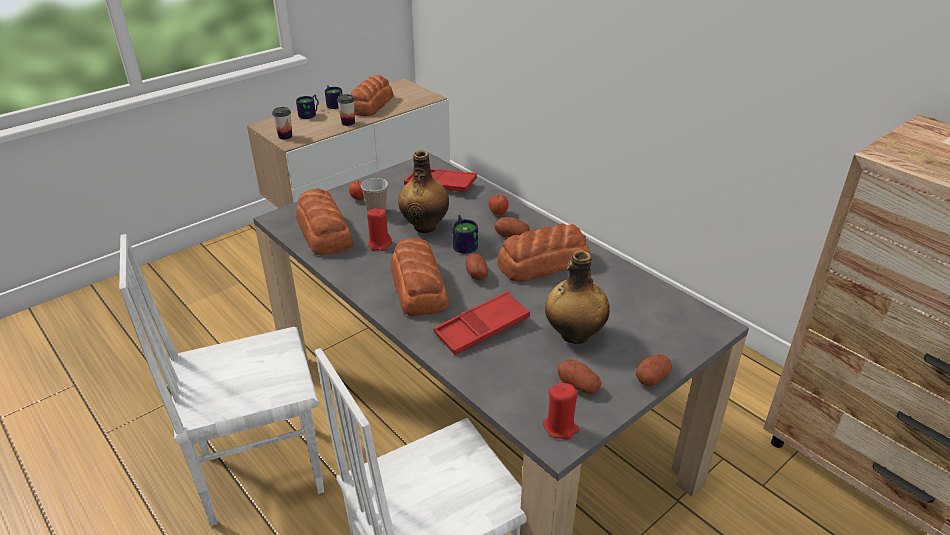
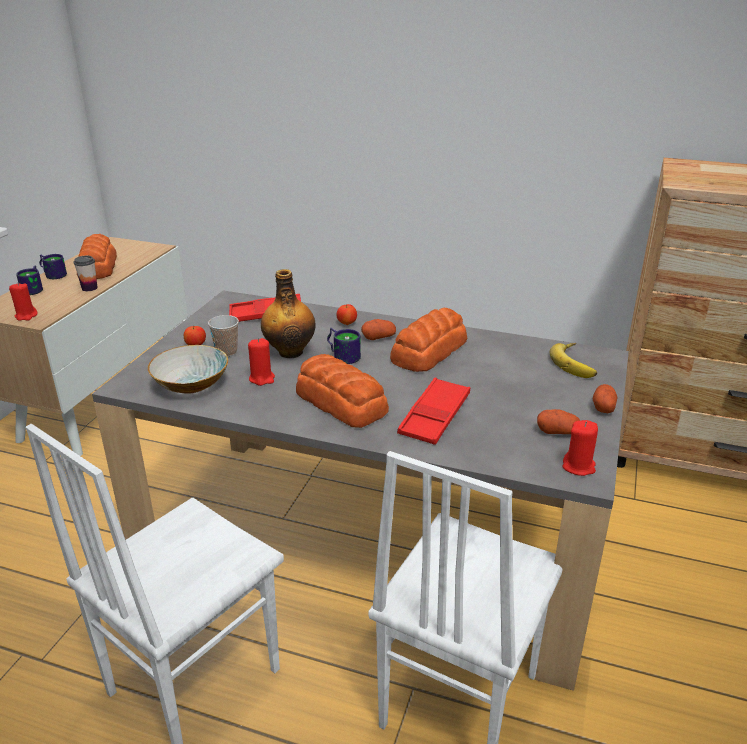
camera: 30 degrees left, 5 degrees down
cup [272,107,292,140] -> red candle [9,282,38,321]
bread [296,189,354,256] -> bowl [148,345,228,394]
potato [465,253,488,280] -> none
bottle [545,250,610,344] -> none
none -> banana [550,343,597,378]

